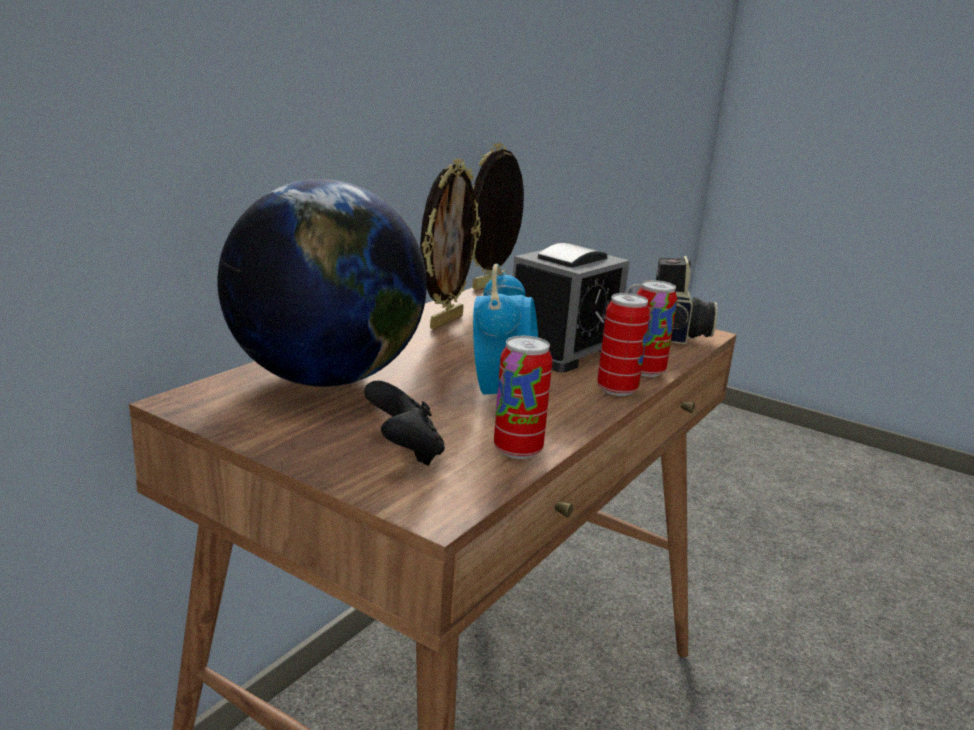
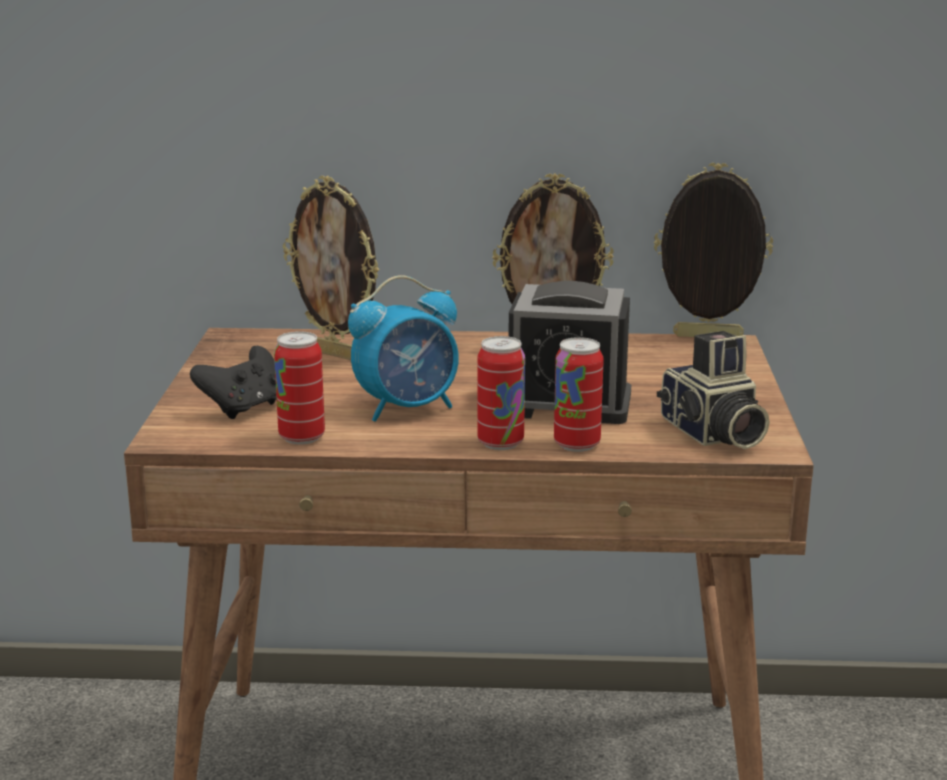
camera: 60 degrees right, 0 degrees up
globe [218,179,427,387] -> picture frame [283,176,379,360]

